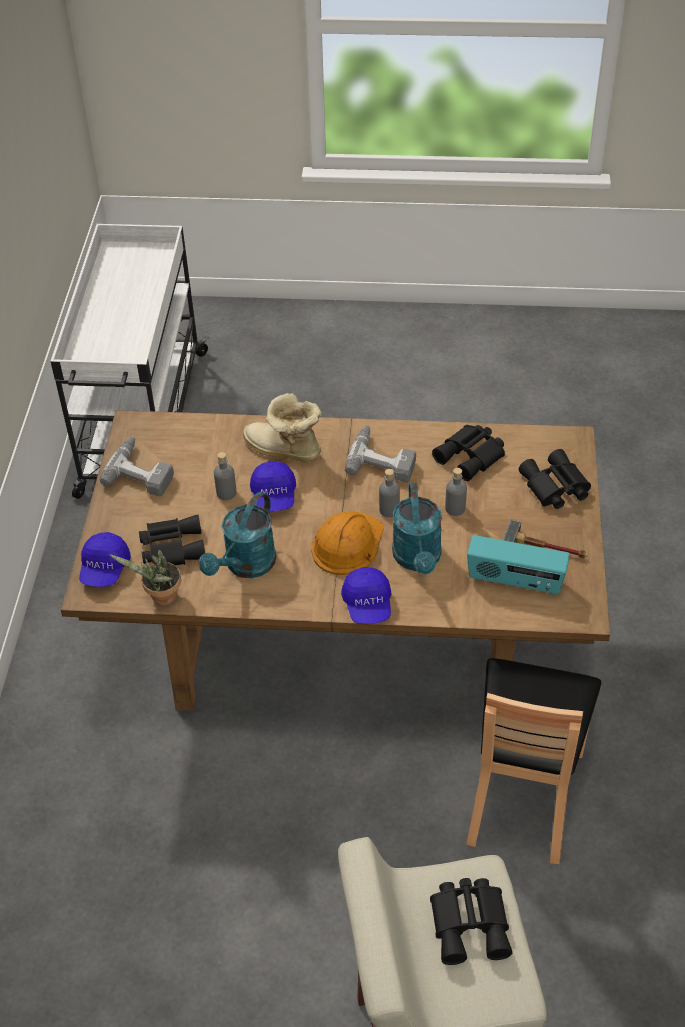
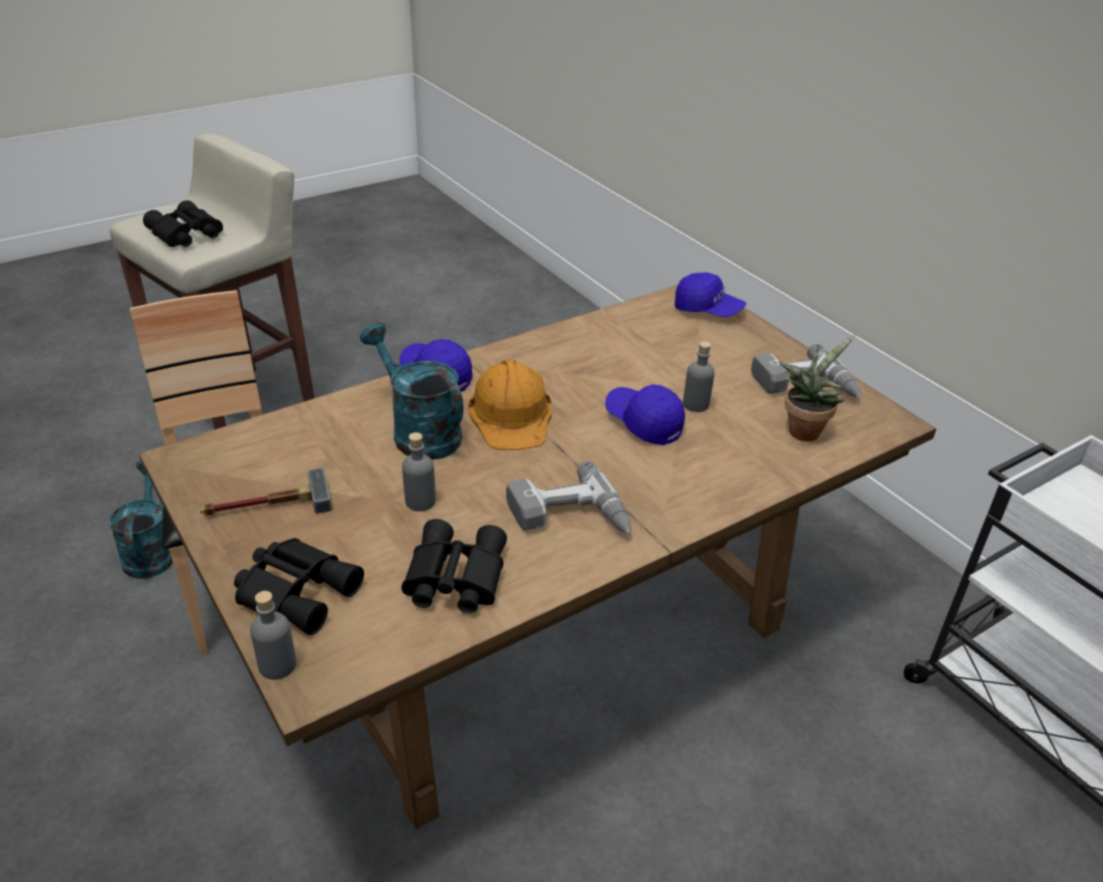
camera: 140 degrees right, 10 degrees down
blue cap [79,532,131,587] -> blue cap turned 150 degrees clockwise [675,272,746,317]
potted plant [110,550,181,606] -> potted plant moved to [779,335,855,441]
black binoculars [139,515,205,565] -> none
turquoise watering can [199,492,277,578] -> turquoise watering can moved to [109,461,173,579]
boot [243,393,322,462] -> none
grey bottle [379,469,400,517] -> grey bottle moved to [250,591,296,680]
radio [467,535,570,595] -> none

